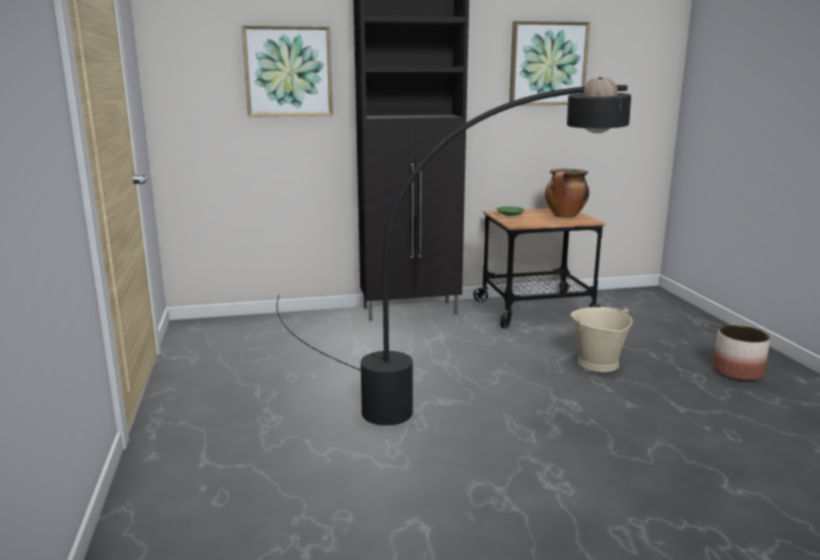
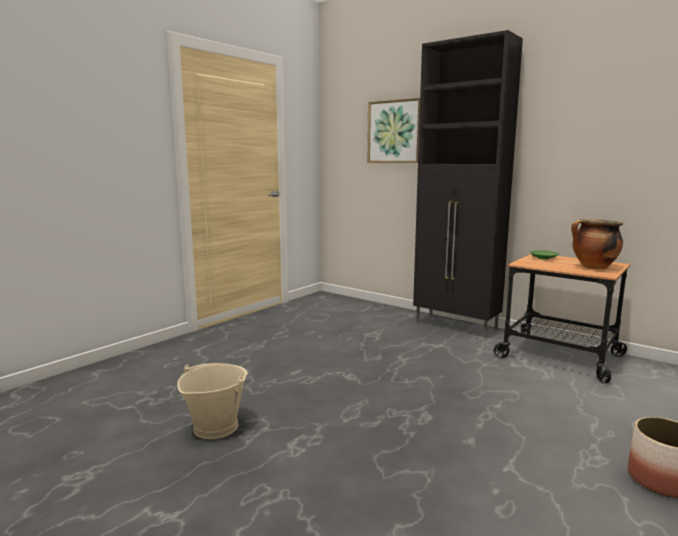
camera: 50 degrees right, 5 degrees down
black floor lamp [276,77,631,425] -> none
picture [509,21,590,106] -> none
beige bucket [570,307,633,372] -> beige bucket moved to [177,363,248,439]

